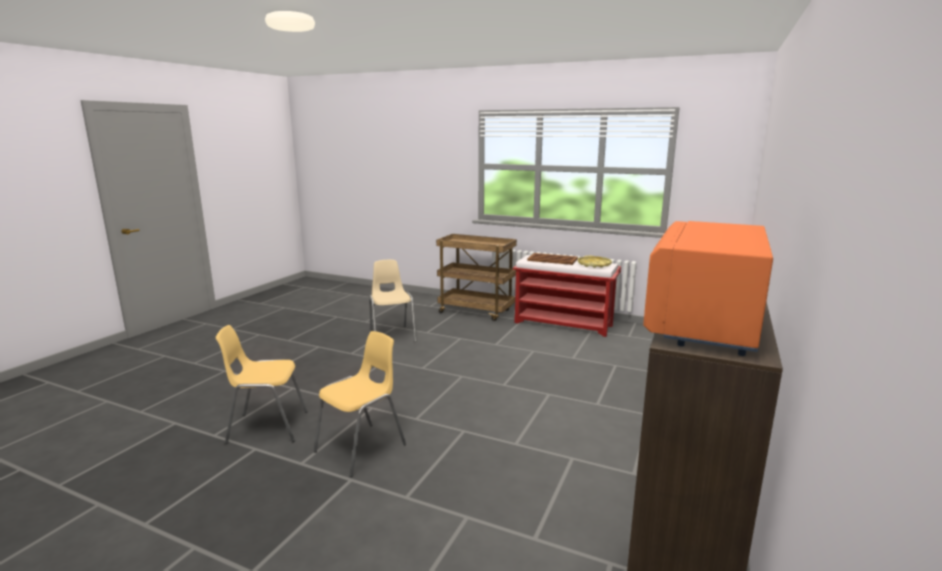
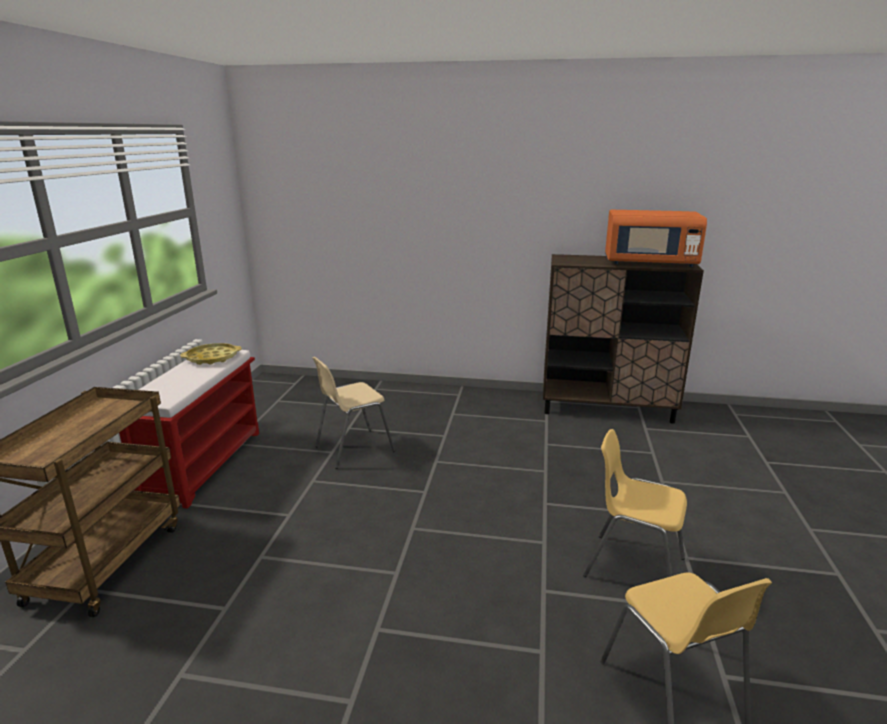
camera: 105 degrees left, 5 degrees up
beige chair [369,260,417,342] -> beige chair moved to [312,357,395,469]
brown tray [527,253,578,265] -> none

